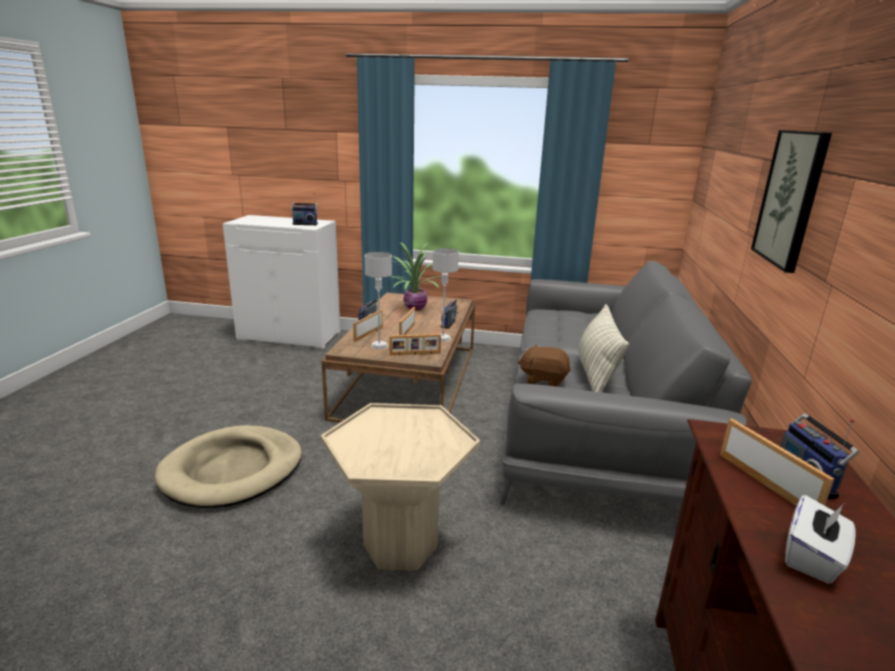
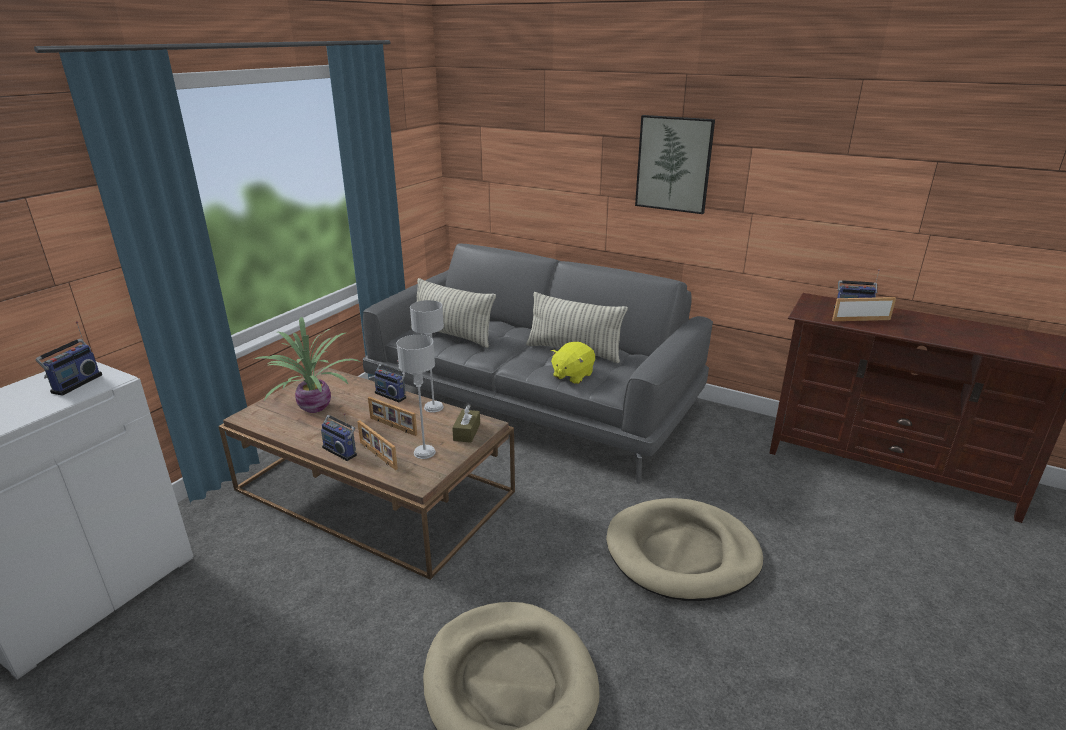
camera: 70 degrees left, 5 degrees up
beige side table [321,403,480,571] -> beige dog bed [606,498,763,601]
picture frame [389,334,441,356] -> brown tissue box [452,405,480,443]
brown plush toy [518,344,571,387] -> yellow plush toy [550,342,595,384]
white tissue box [785,495,856,584] -> none
none -> pillow [411,278,496,348]

